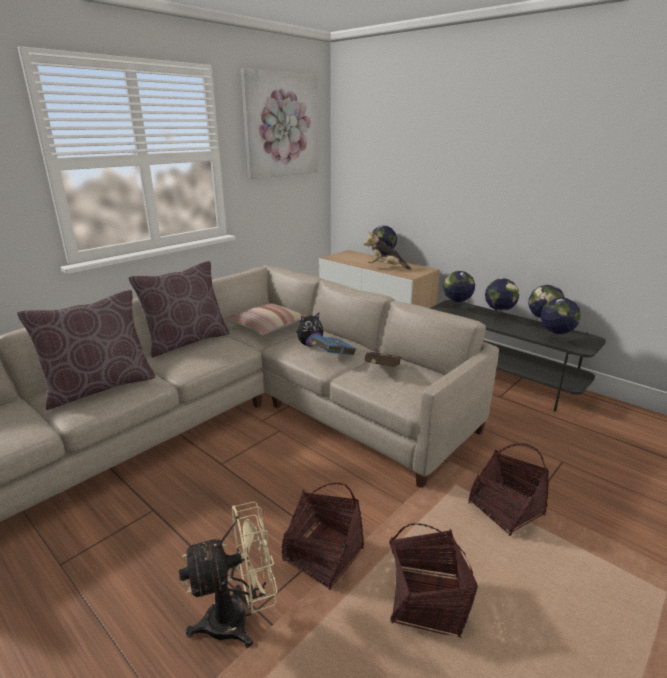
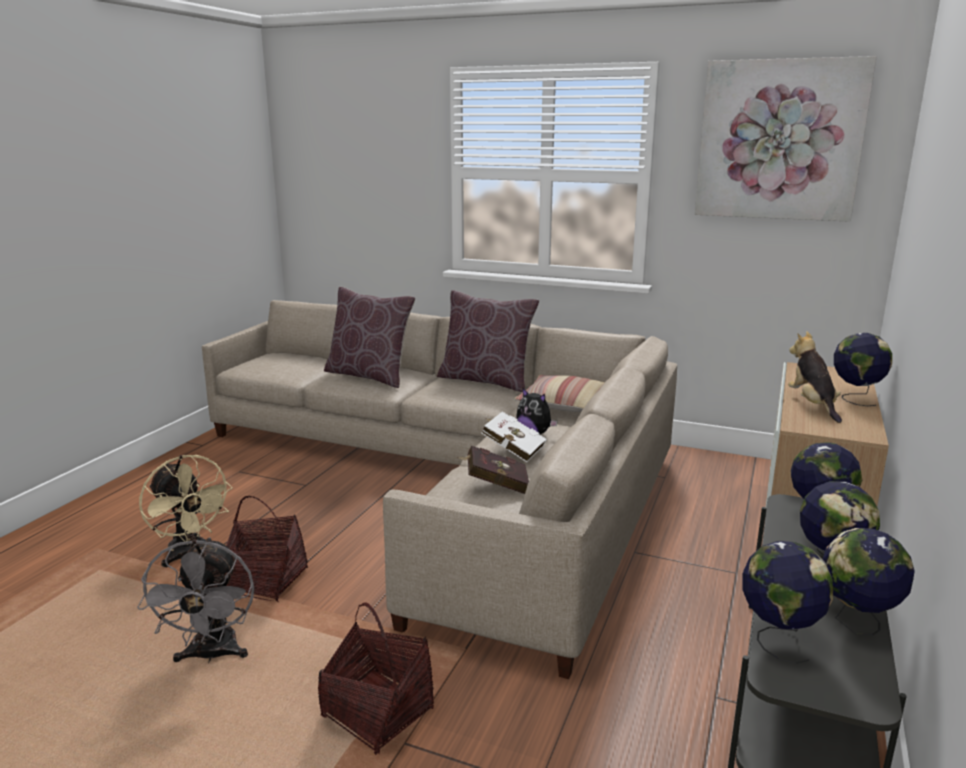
camera: 70 degrees right, 5 degrees down
blue book [309,335,357,355] -> white book [481,412,547,462]
basket [389,523,478,638] -> grey fan [137,537,255,663]

